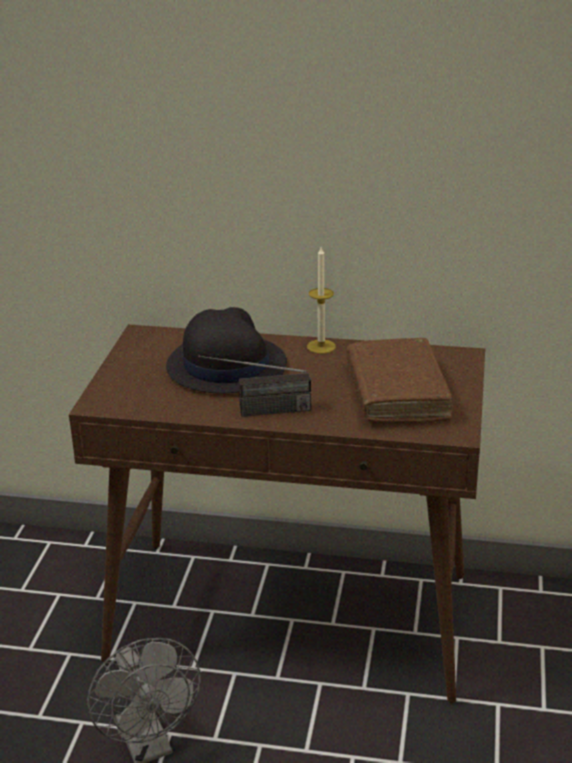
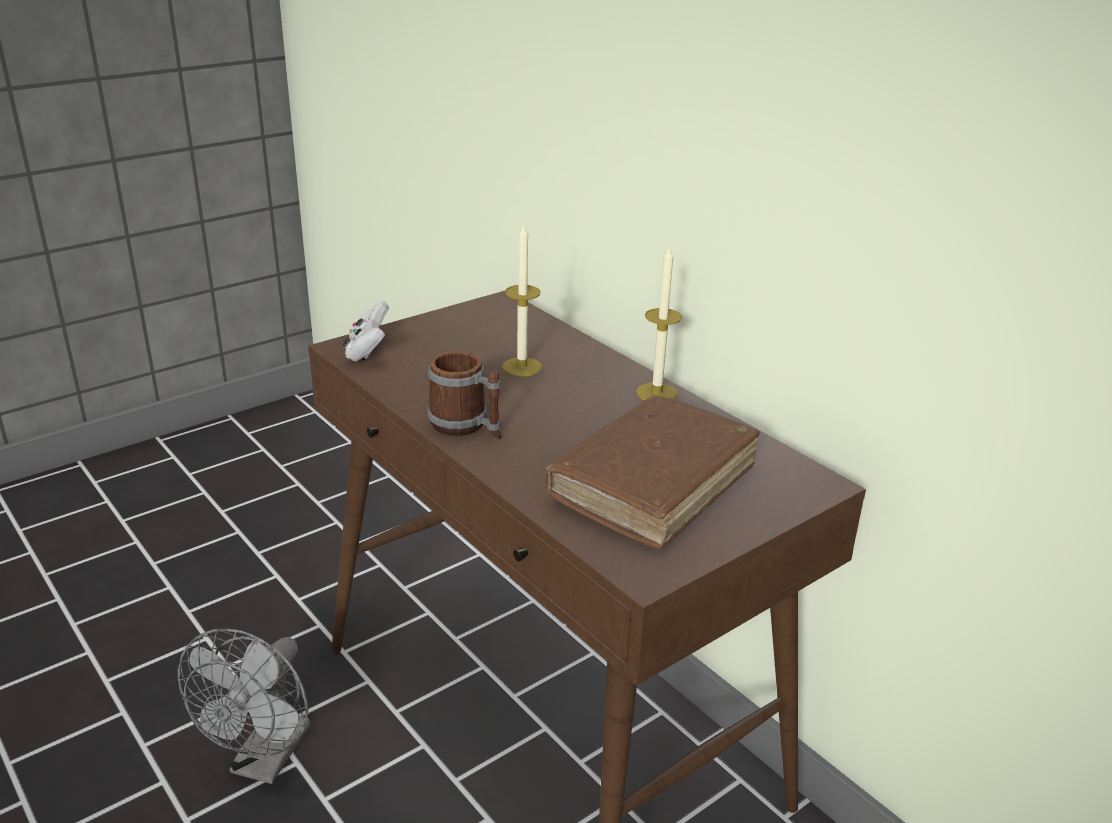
camera: 40 degrees right, 0 degrees up
black hat [166,307,287,394] -> candle [502,223,542,377]
radio [198,356,311,417] -> mug [427,351,501,439]
none -> white game controller [343,301,389,361]

